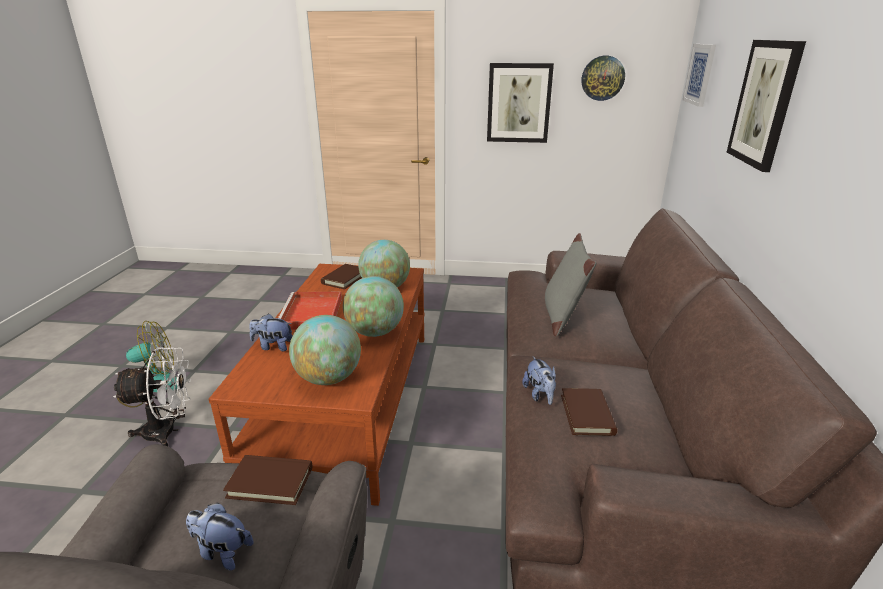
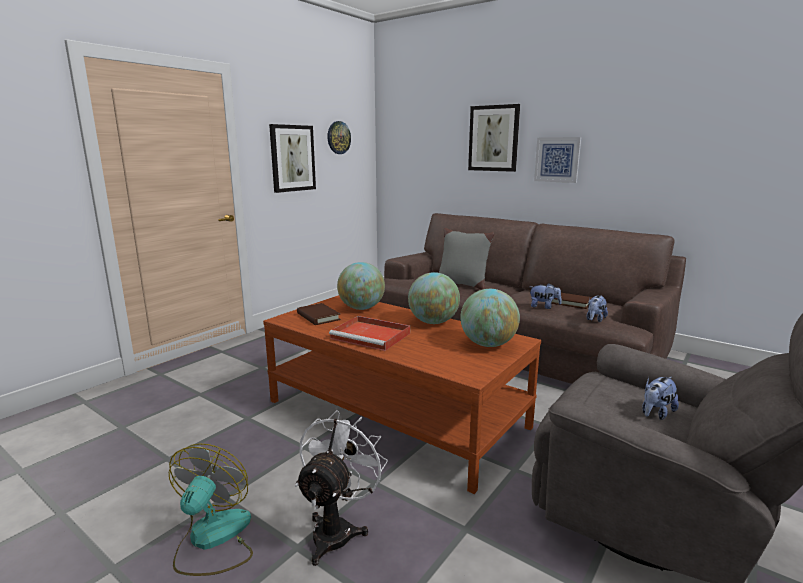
camera: 60 degrees left, 10 degrees down
brown book [223,455,312,505] -> none
plush toy [249,313,292,351] -> plush toy moved to [587,295,608,322]
picture [683,44,716,107] -> picture moved to [534,137,581,183]

